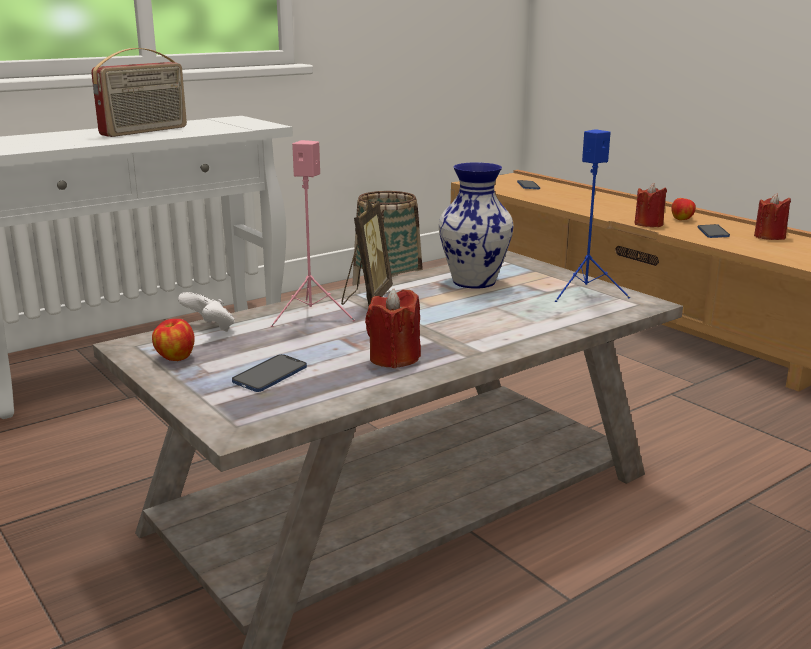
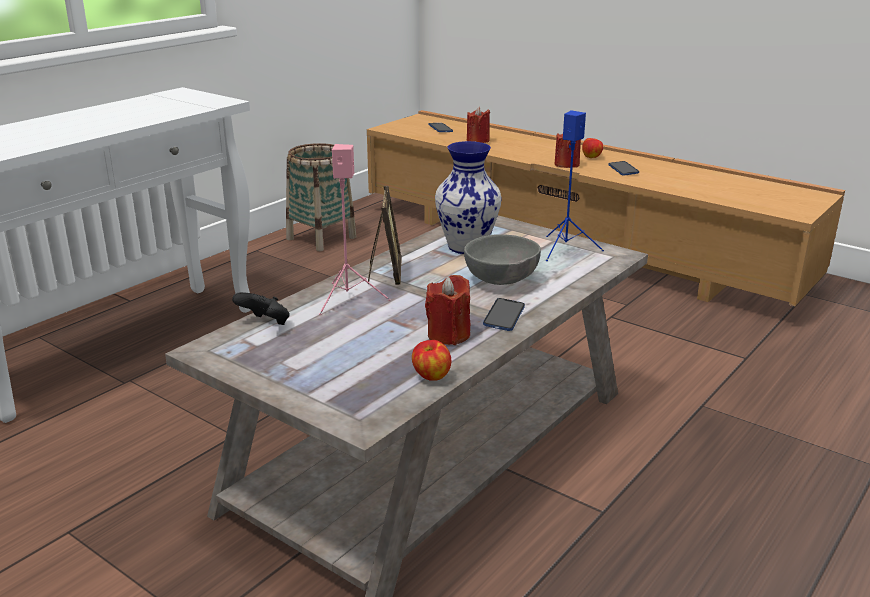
camera: 15 degrees left, 5 degrees up
radio [91,48,187,137] -> none
apple [152,319,195,361] -> apple moved to [412,340,451,381]
white game controller [178,292,235,332] -> black game controller [232,292,290,325]
phone [232,354,307,392] -> phone moved to [483,298,525,331]
red candle [754,194,791,240] -> red candle moved to [467,107,490,143]
none -> grey bowl [464,234,541,285]

